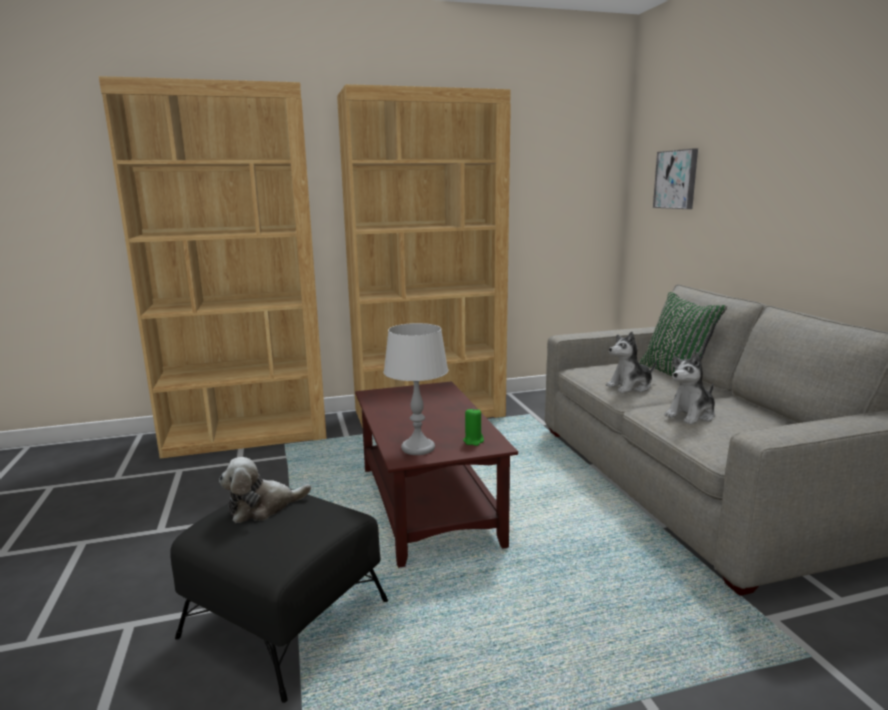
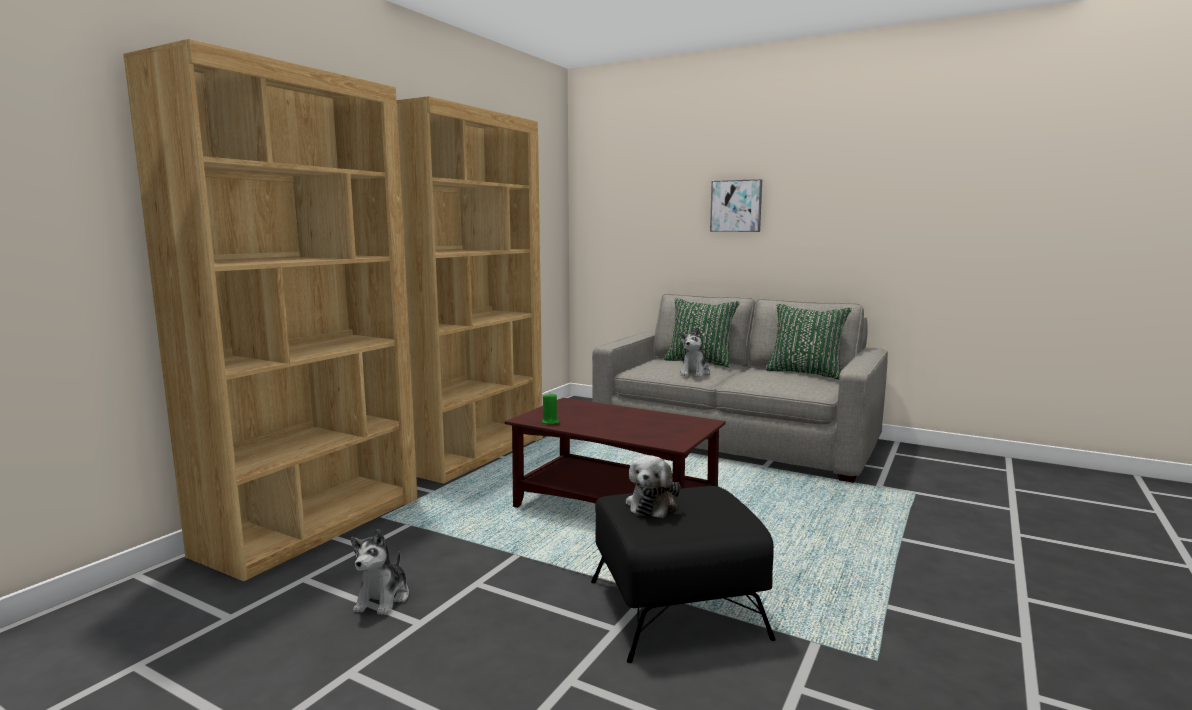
camera: 45 degrees left, 5 degrees down
grey table lamp [384,323,448,455] -> none
green candle [463,408,484,446] -> green candle moved to [542,394,559,425]
picture [653,148,698,209] -> picture moved to [710,179,762,232]
plush toy [664,352,715,425] -> plush toy moved to [351,529,409,615]
none -> green pillow [765,304,852,380]

